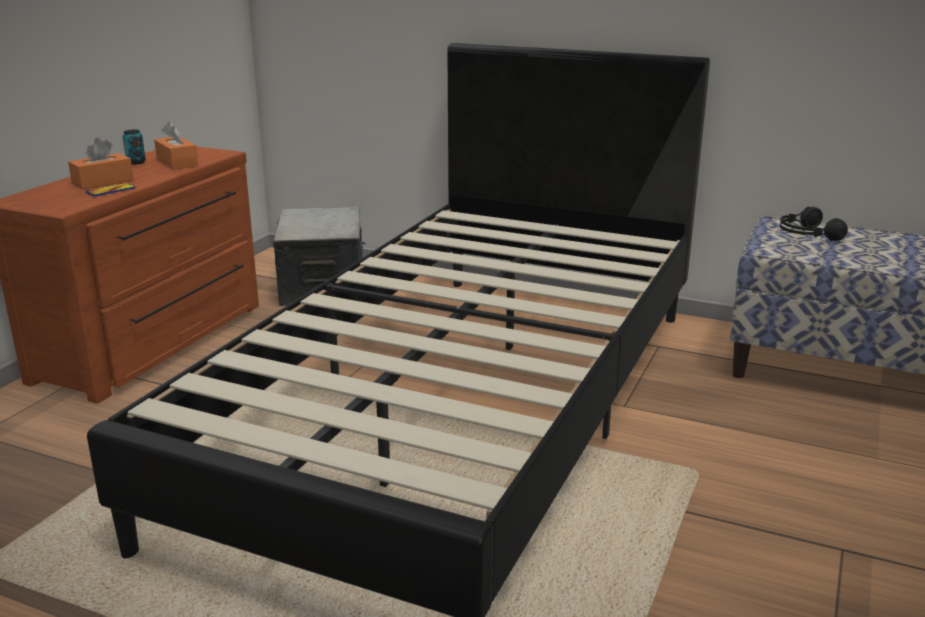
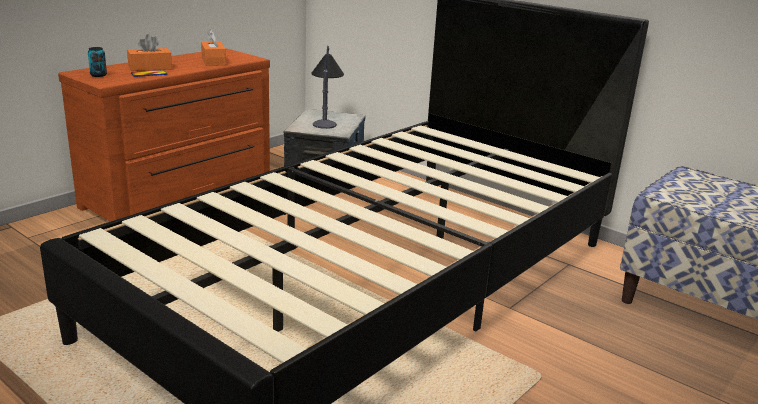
camera: 15 degrees right, 0 degrees up
can [122,130,146,165] -> can moved to [88,47,107,77]
black headphones [780,206,848,241] -> none
none -> table lamp [311,46,344,129]

